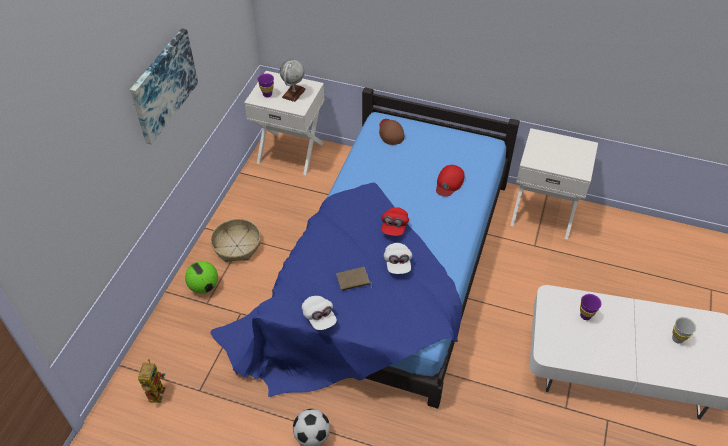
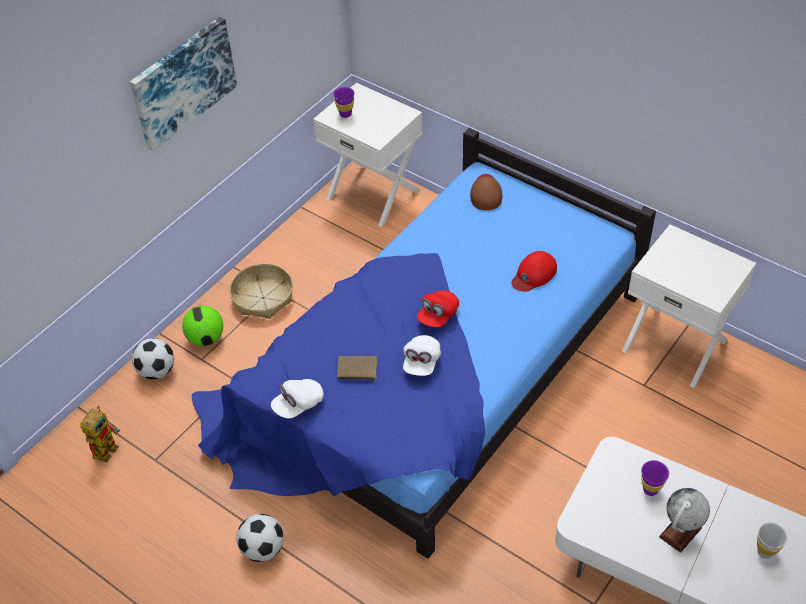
camera: 20 degrees right, 0 degrees up
globe [280,59,306,102] -> globe moved to [659,488,710,553]
white cap [302,296,337,330] -> white cap turned 60 degrees clockwise [271,379,324,419]
none -> football [132,338,174,379]

